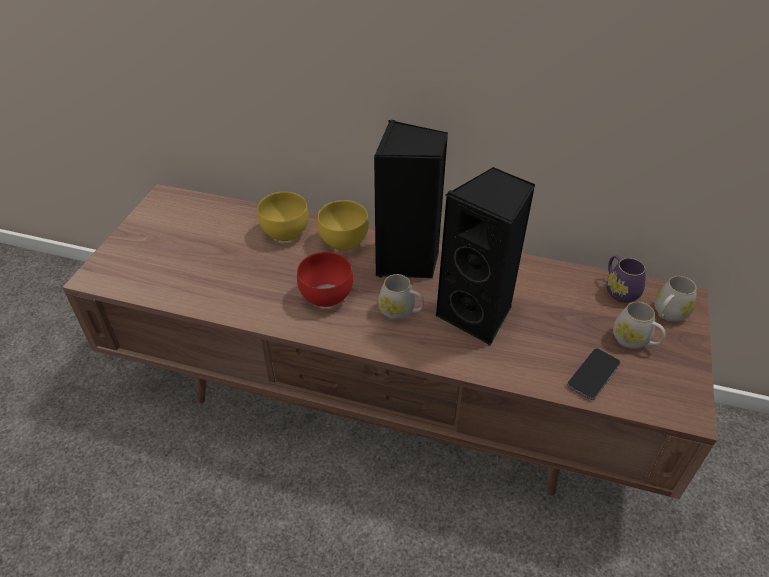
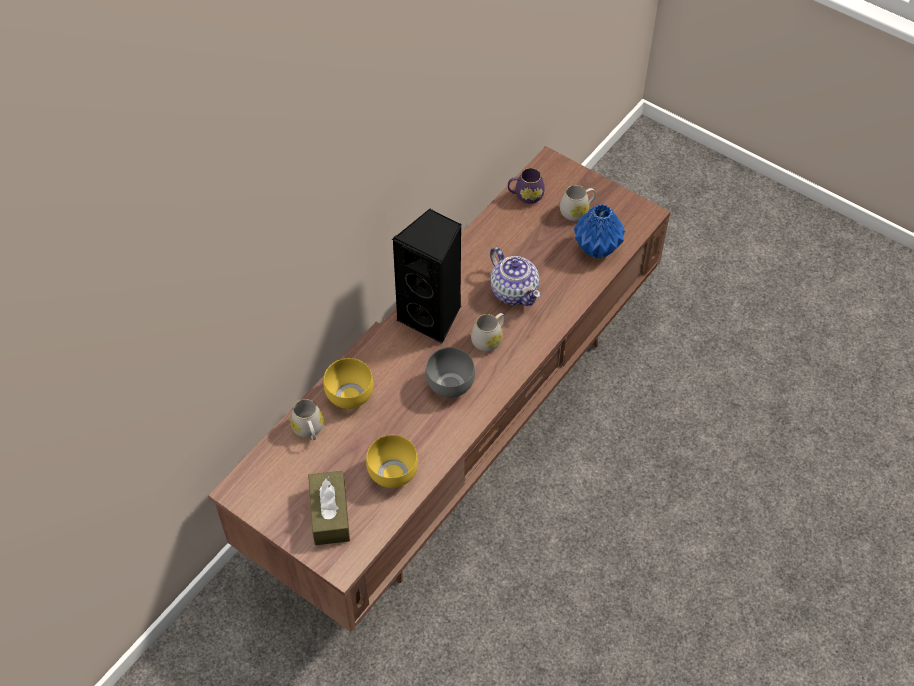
camera: 70 degrees left, 10 degrees up
red bowl [297,252,353,307] -> grey bowl [425,347,475,398]
yellow bowl [317,200,369,251] -> yellow bowl moved to [366,435,418,488]
black speaker [435,167,535,345] -> teapot [490,247,541,306]
phone [567,348,620,400] -> blue vase [574,204,625,259]
white mug [654,276,696,322] -> white mug moved to [290,399,324,440]
none -> brown tissue box [308,471,350,545]

